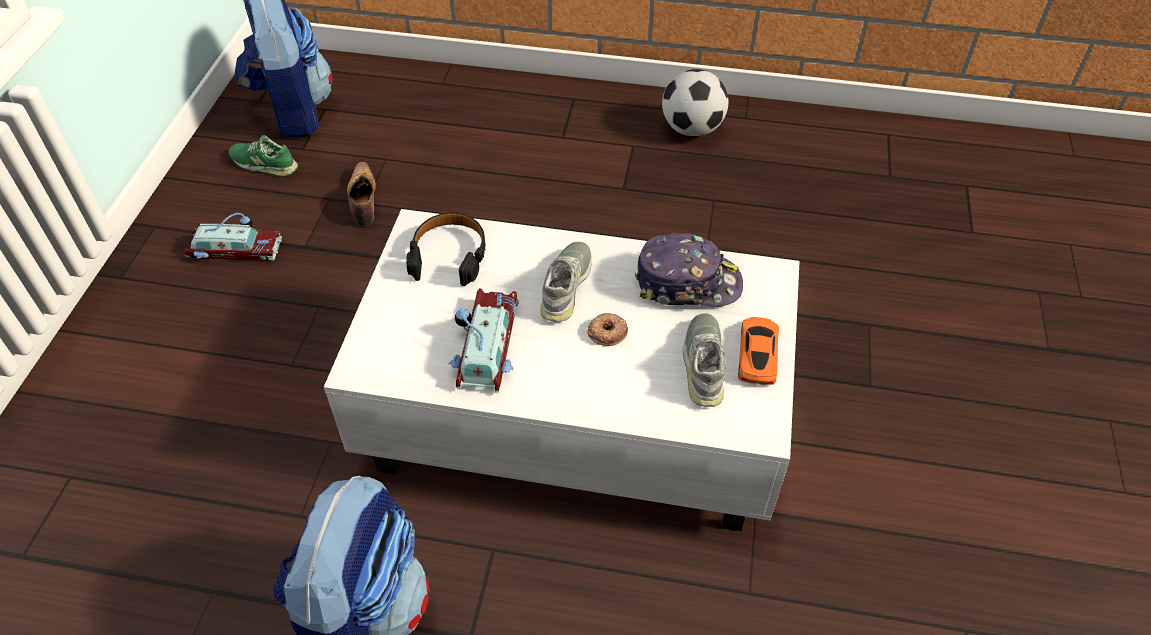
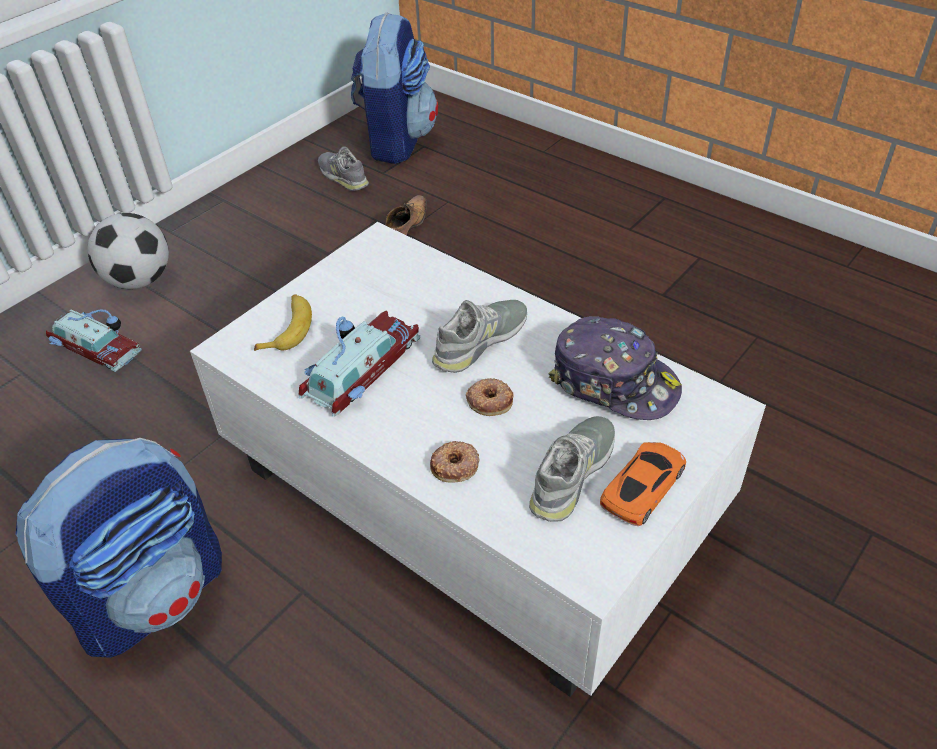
camera: 30 degrees right, 5 degrees down
toy car [184,213,282,261] -> toy car moved to [46,309,142,372]
green shoe [229,135,298,177] -> grey shoe [318,146,369,191]
black headphones [406,212,486,286] -> none
football [662,69,729,137] -> football moved to [88,213,169,289]
none -> banana [254,294,312,351]
none -> donut [430,441,480,483]

